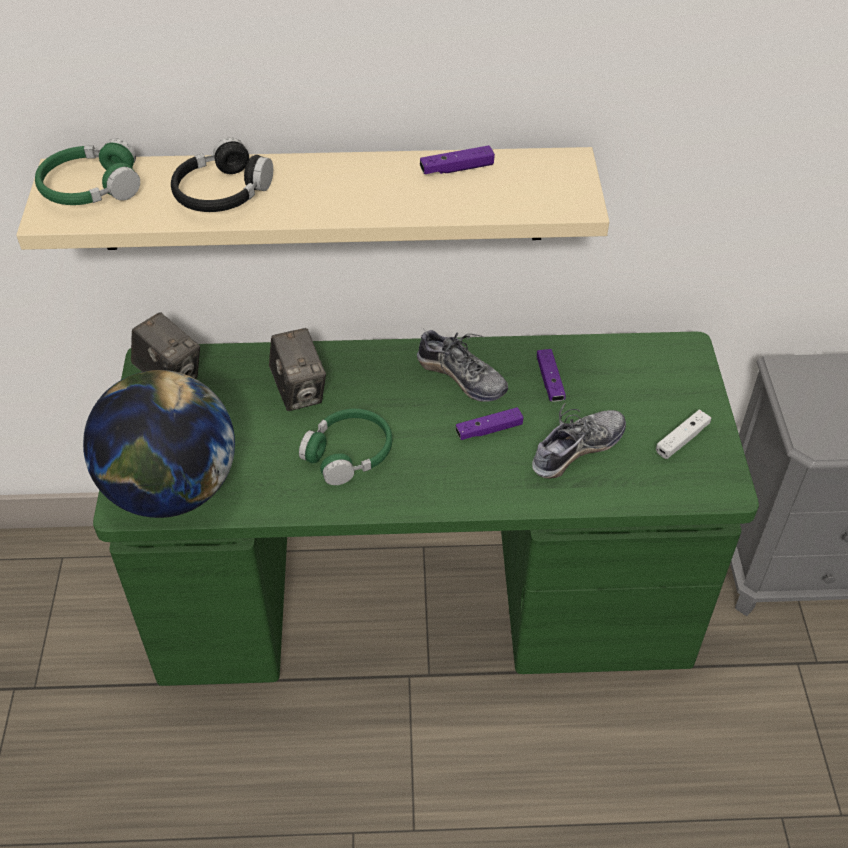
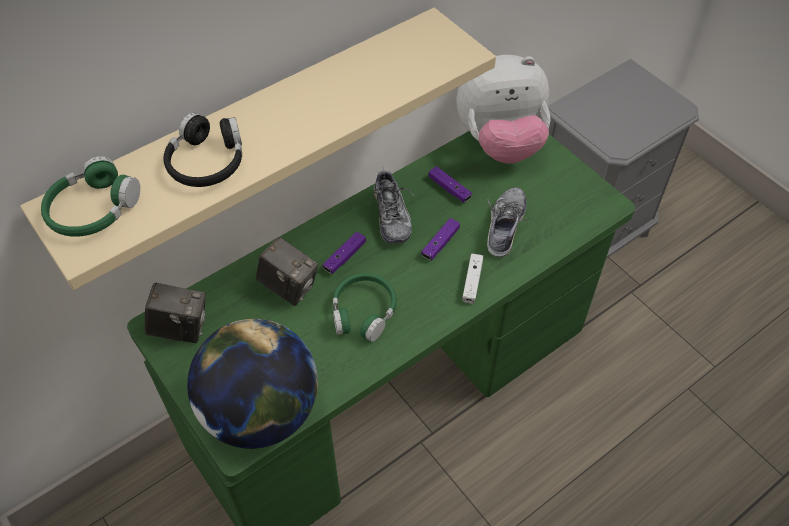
camera: 35 degrees left, 5 degrees up
shoe [417,327,508,402] -> shoe turned 75 degrees clockwise [369,168,415,244]
purple game controller [420,145,495,174] -> purple game controller moved to [323,232,366,274]
white game controller [656,410,711,459] -> white game controller moved to [462,254,483,304]
none -> plush toy [456,55,551,164]

